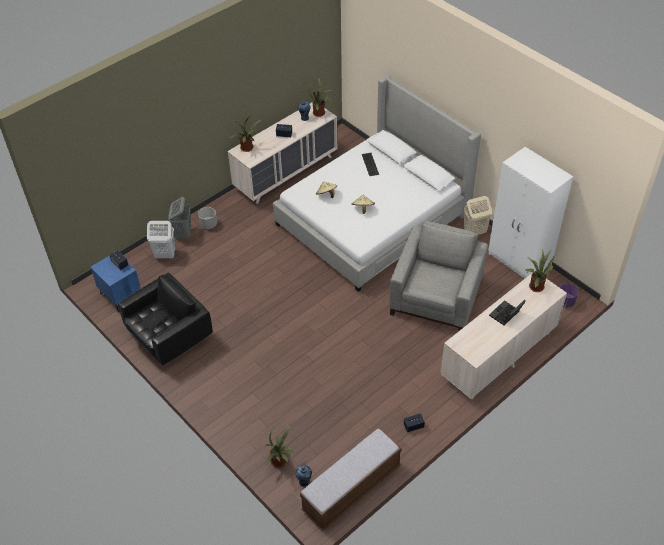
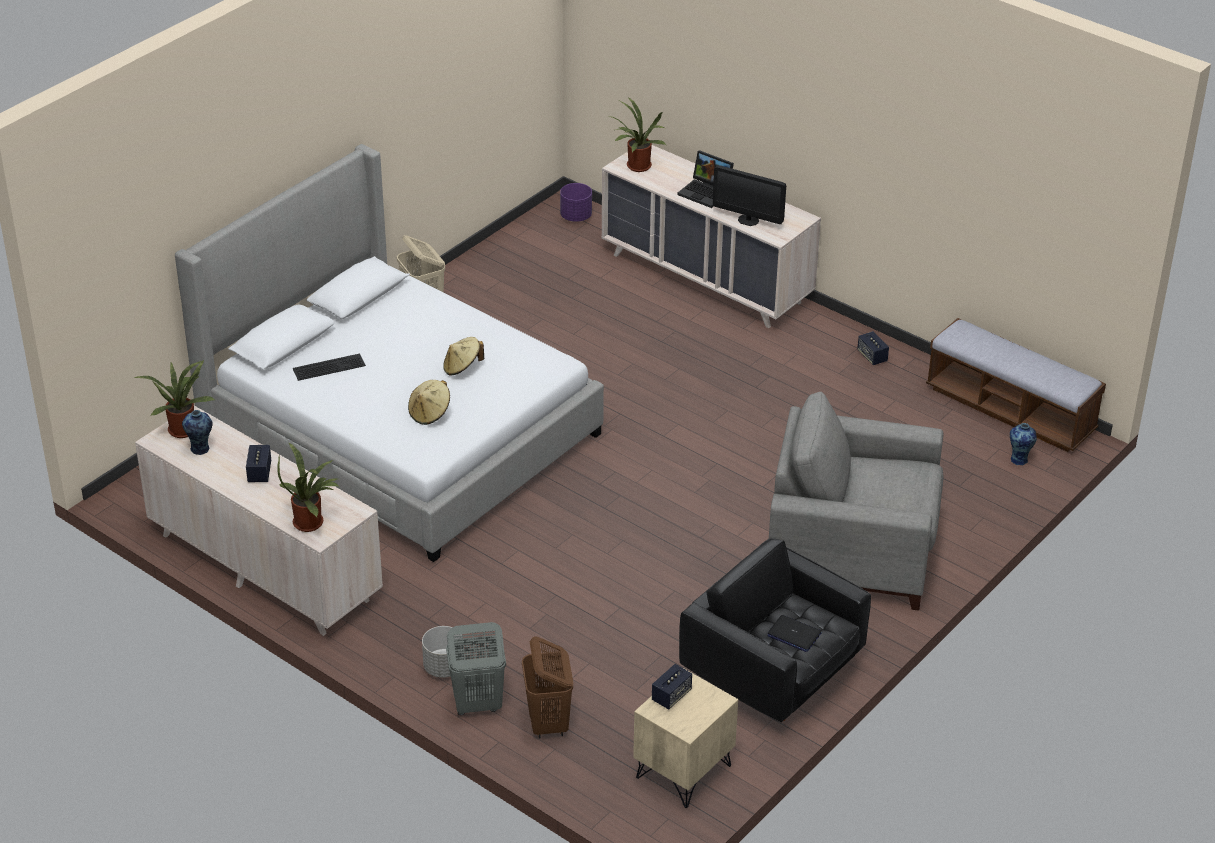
camera: 100 degrees left, 10 degrees down
blue nightstand [91,255,141,312] -> beige nightstand [633,668,738,808]
white laundry basket [147,221,175,259] -> brown laundry basket [522,636,573,739]
potted plant [264,425,294,468] -> none
grey armchair [389,221,488,331] -> grey armchair moved to [769,392,944,611]
white wardrobe [488,147,573,278] -> none
none -> monitor [713,165,786,226]

